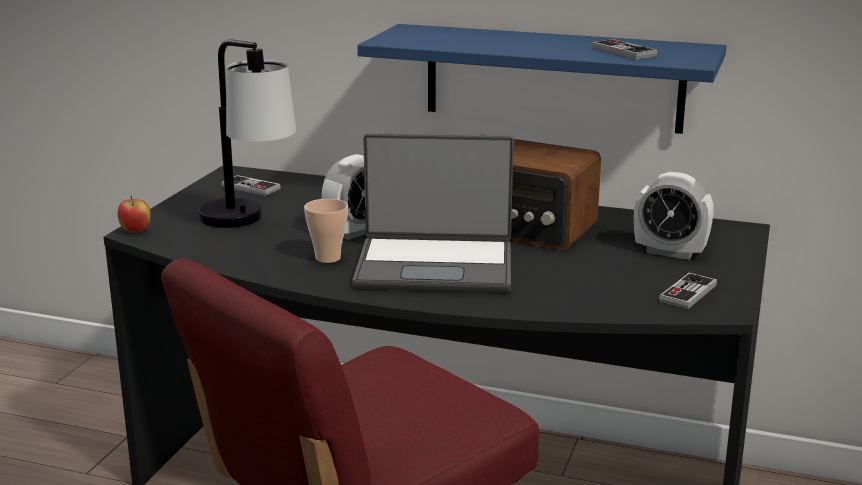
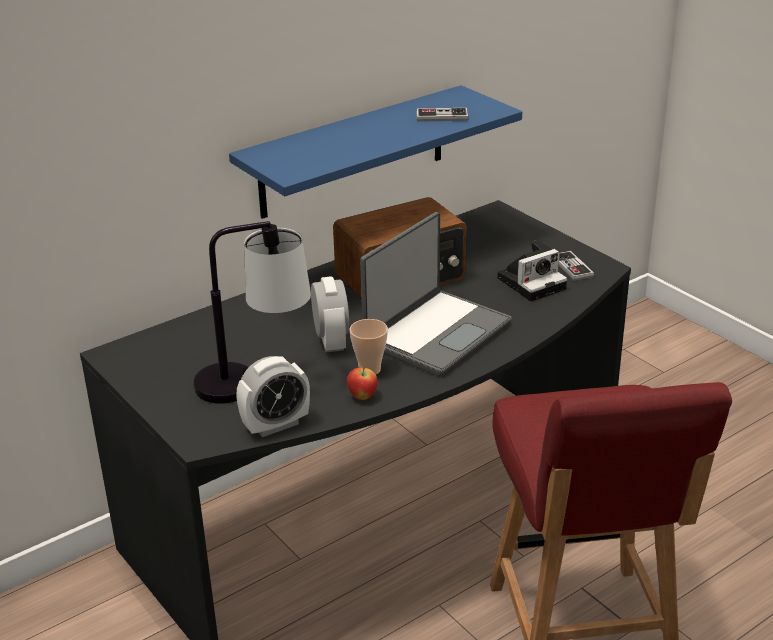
camera: 55 degrees left, 10 degrees up
apple [118,196,151,232] -> apple moved to [347,367,378,400]
game controller [221,175,281,196] -> none
alarm clock [634,172,714,260] -> alarm clock moved to [236,356,310,437]
none -> camera [497,240,567,302]

